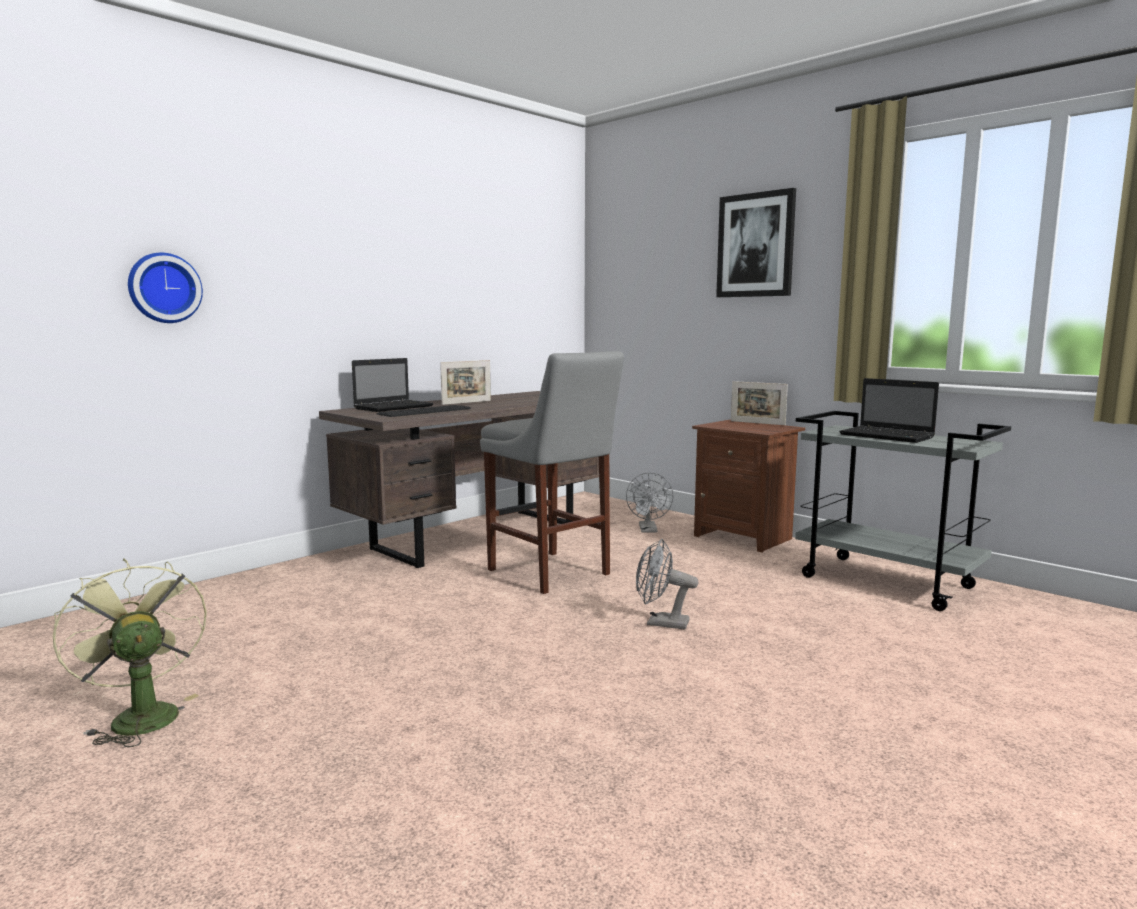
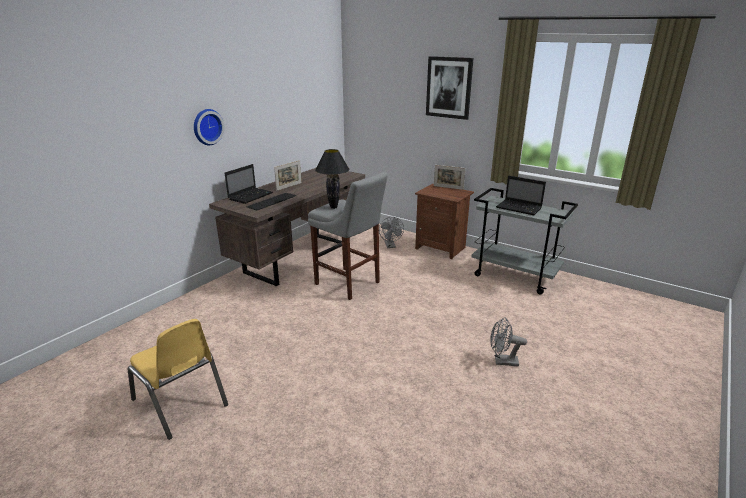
camera: 10 degrees left, 15 degrees up
green fan [53,559,207,748] -> yellow chair [127,319,228,440]
wall clock [128,252,203,323] -> wall clock moved to [194,109,225,145]
grey fan [636,539,699,630] -> grey fan moved to [490,317,527,367]
none -> black table lamp [315,149,349,209]

